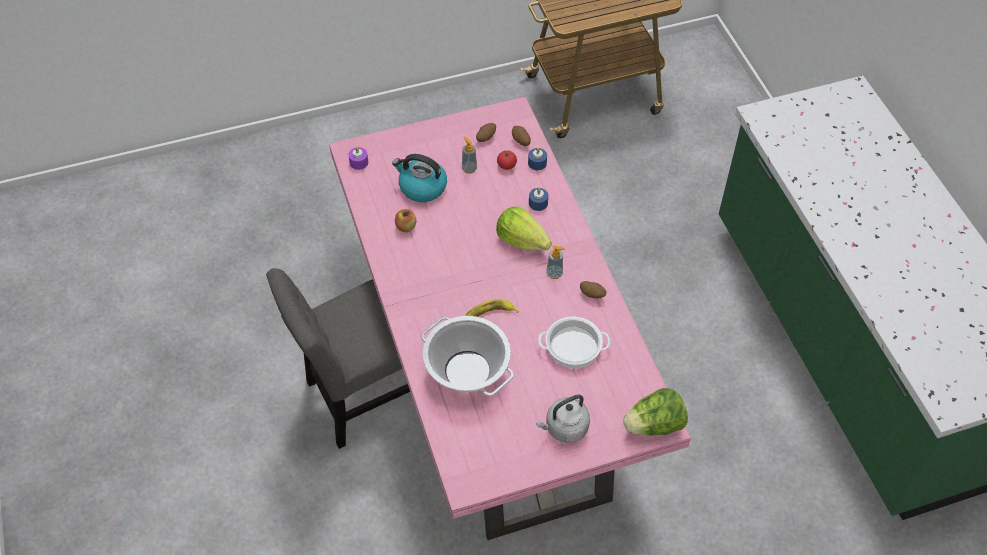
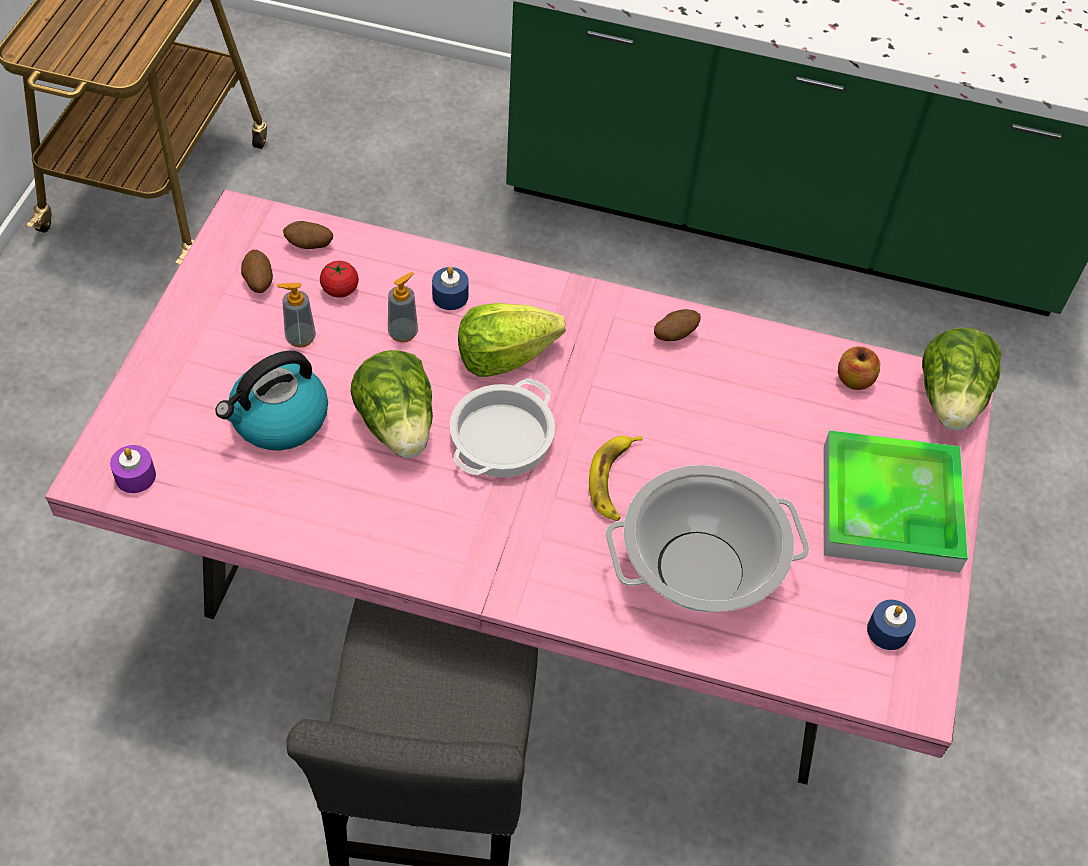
camera: 60 degrees left, 0 degrees up
apple [395,209,416,232] -> apple moved to [838,346,880,390]
blue candle [528,148,547,170] -> blue candle moved to [867,600,916,650]
grey kettle [536,394,590,443] -> tray [824,430,968,572]
cooking pot [538,316,611,369] -> cooking pot moved to [450,379,555,478]
soap dispenser [546,246,565,279] -> soap dispenser moved to [388,272,418,343]
none -> lettuce [351,350,433,458]

